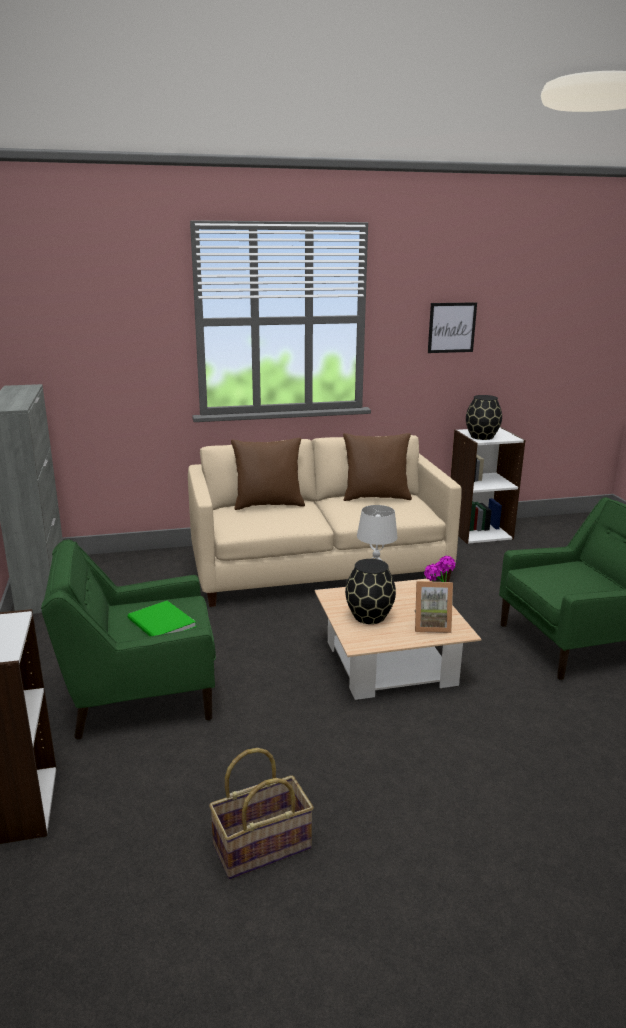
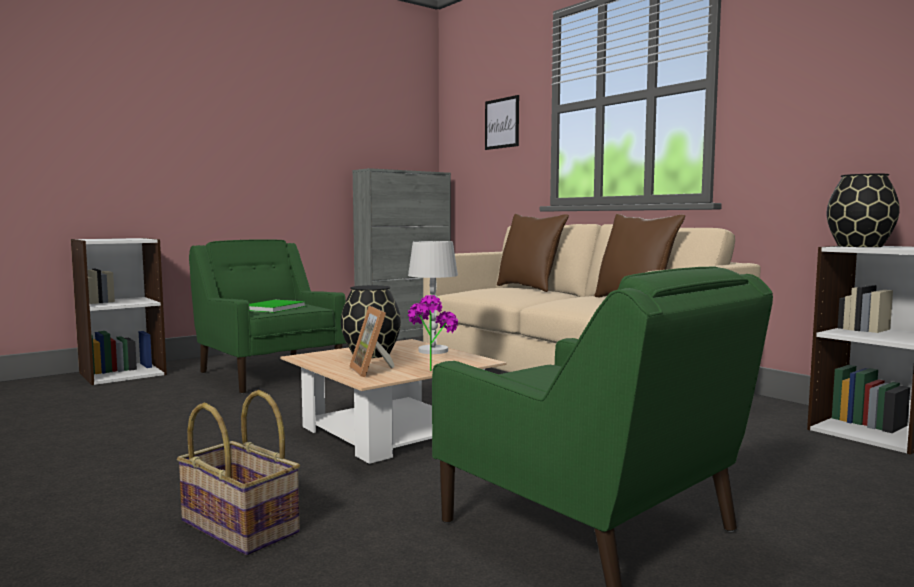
camera: 65 degrees right, 15 degrees down
basket [209,748,314,879] -> basket moved to [177,390,300,555]
picture [428,302,477,353] -> picture moved to [485,95,519,150]

